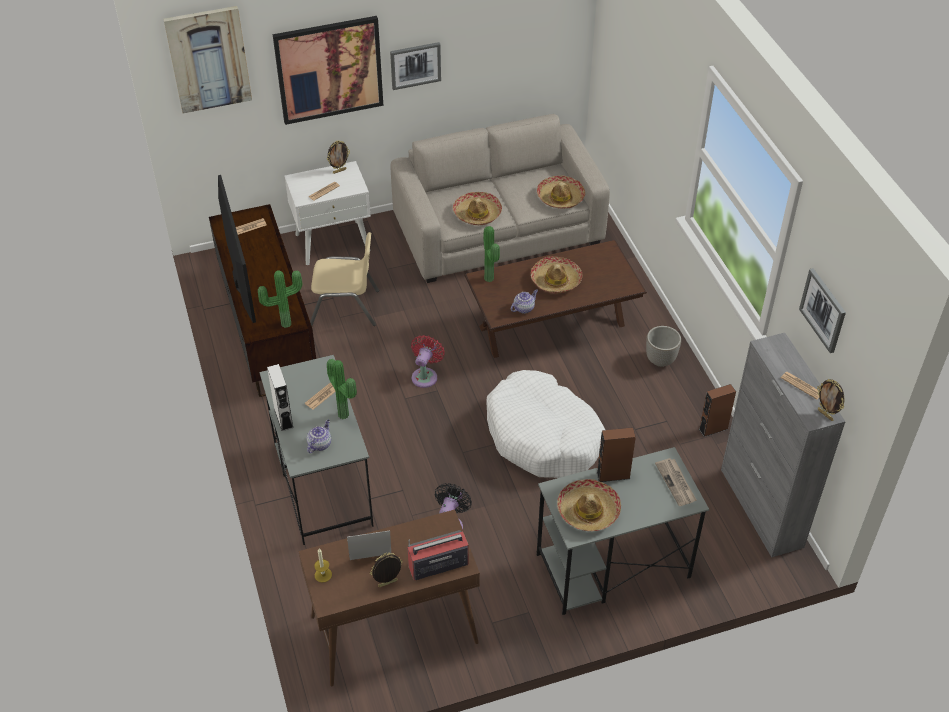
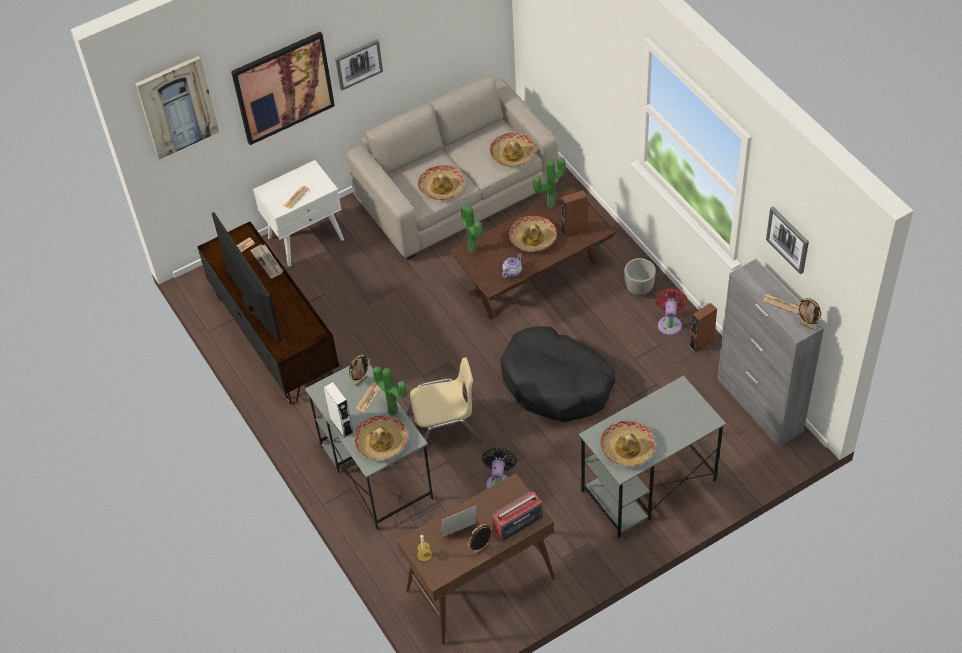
camera: 10 degrees left, 5 degrees up
potted plant [258,270,302,328] -> potted plant moved to [533,157,566,208]
teapot [307,419,331,453] -> hat [354,415,408,460]
beige chair [310,232,379,326] -> beige chair moved to [407,357,482,457]
picture frame [327,141,350,174] -> picture frame moved to [349,355,370,386]
red fan [411,335,445,388] -> red fan moved to [655,288,688,335]
white dog bed [486,370,605,478] -> black dog bed [500,326,615,422]
brown speaker [597,427,636,482] -> brown speaker moved to [561,190,588,238]
newspaper [655,458,696,506] -> newspaper moved to [250,245,283,278]

